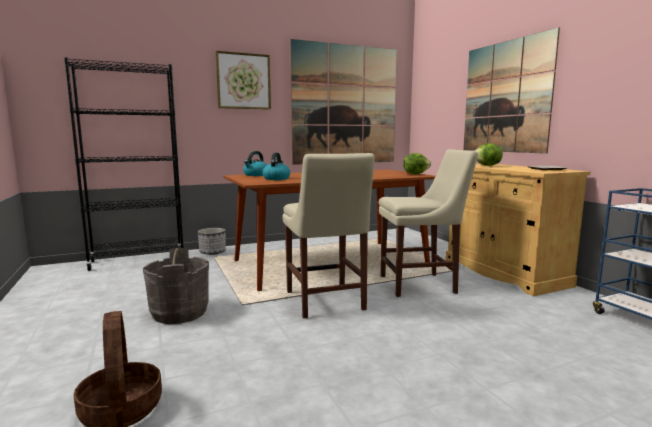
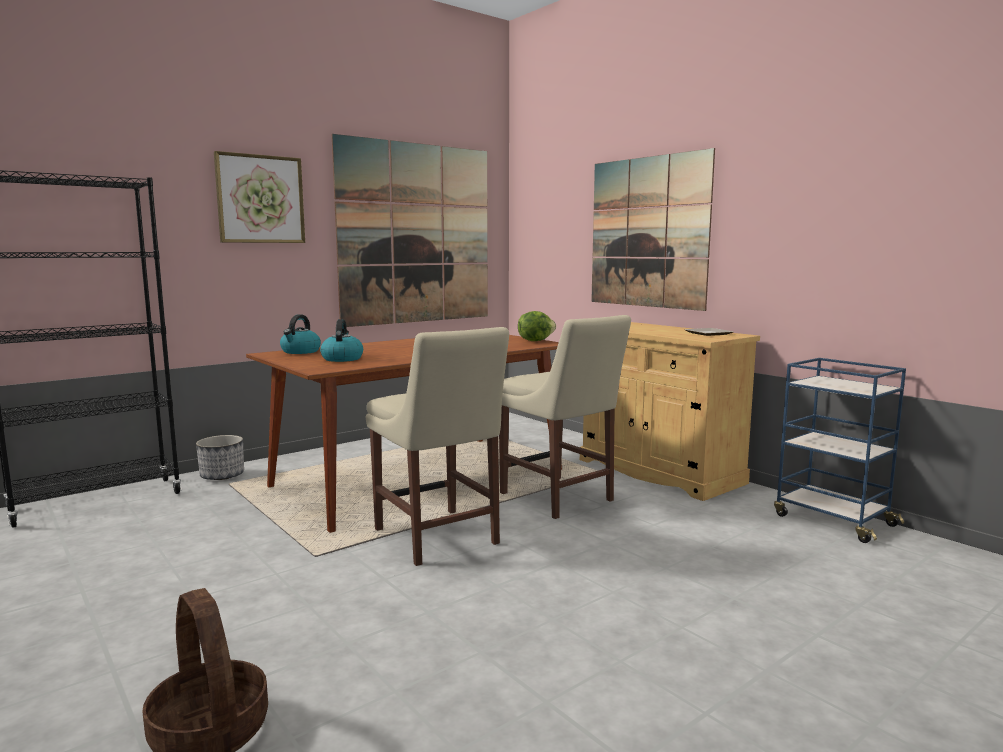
camera: 15 degrees left, 0 degrees up
grey bucket [143,248,209,324] -> none
beige chair [379,149,478,297] -> beige chair turned 75 degrees clockwise [499,315,631,519]
lettuce [475,143,503,166] -> none

